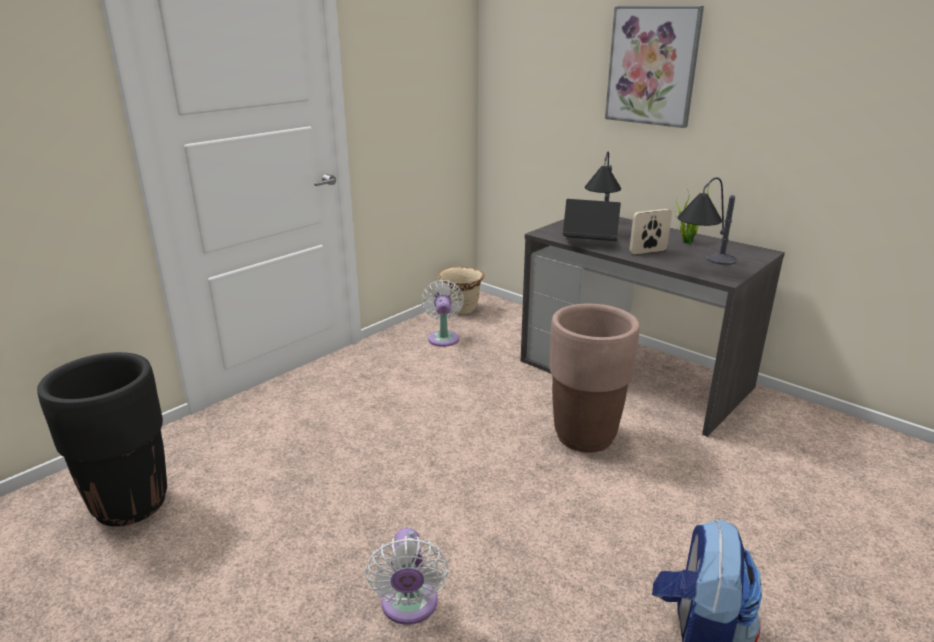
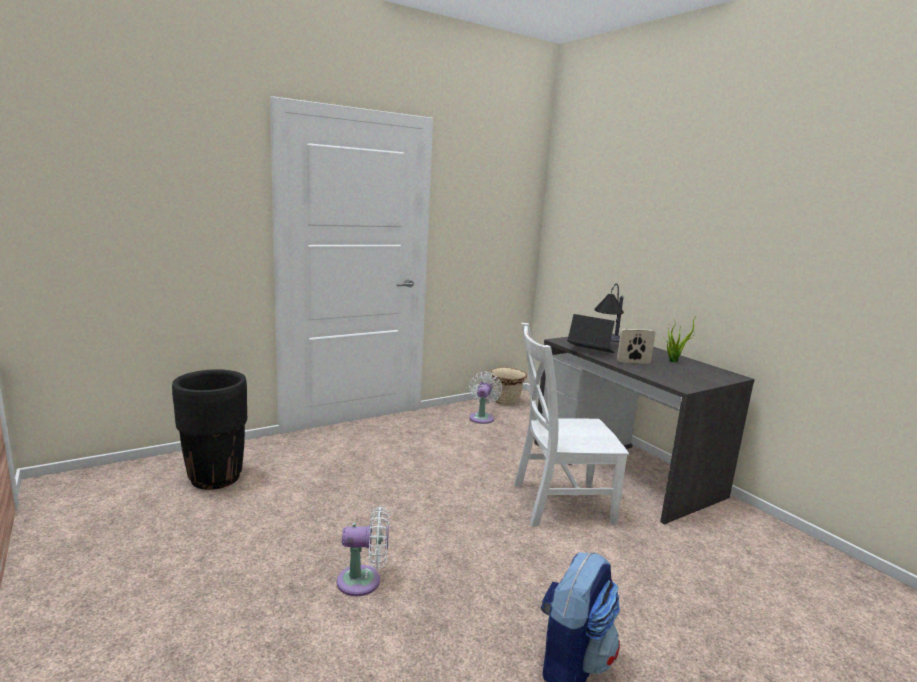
camera: 15 degrees right, 10 degrees down
white fan [365,528,449,625] -> white fan turned 105 degrees counterclockwise [337,506,389,596]
brown planter [549,304,639,452] -> white chair [514,323,629,527]
picture [605,6,704,128] -> none
table lamp [678,178,737,265] -> none

